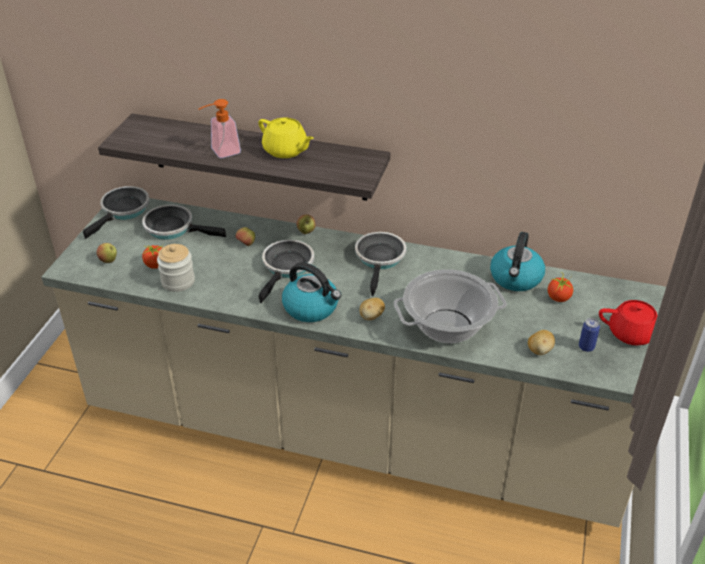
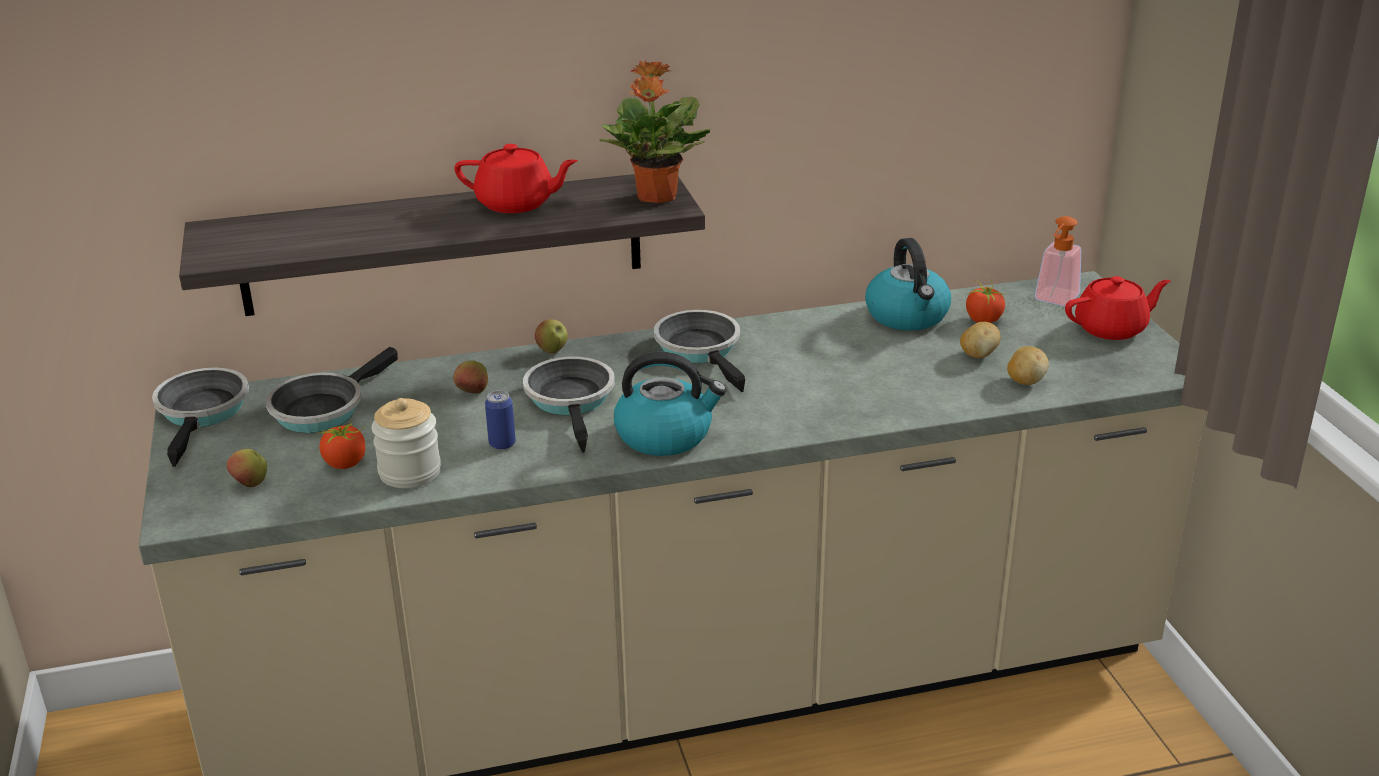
camera: 30 degrees left, 10 degrees down
frying pan [142,205,226,240] -> frying pan turned 45 degrees counterclockwise [266,347,398,433]
soap dispenser [199,99,241,158] -> soap dispenser moved to [1035,216,1081,306]
yellow teapot [258,118,314,158] -> red teapot [454,144,578,213]
potato [360,298,385,320] -> potato moved to [960,322,1001,358]
cooking pot [394,269,507,343] -> none
can [579,318,600,352] -> can moved to [485,390,516,450]
none -> potted plant [600,60,710,203]

